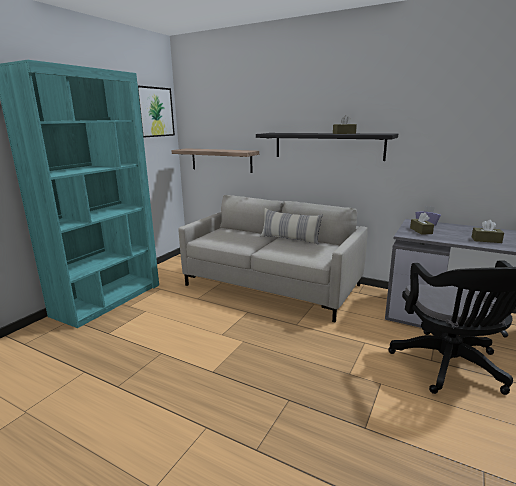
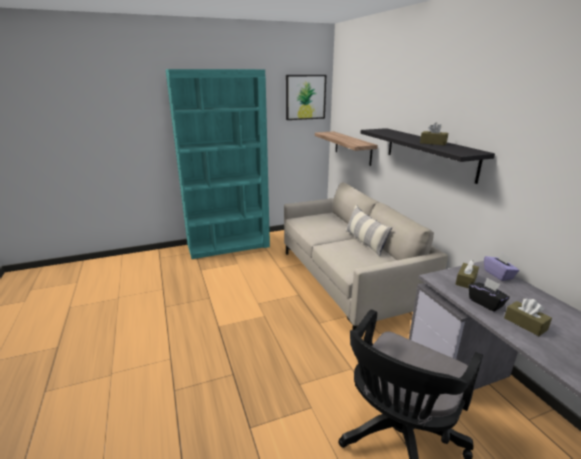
camera: 40 degrees right, 5 degrees up
none -> black tissue box [469,278,510,312]

